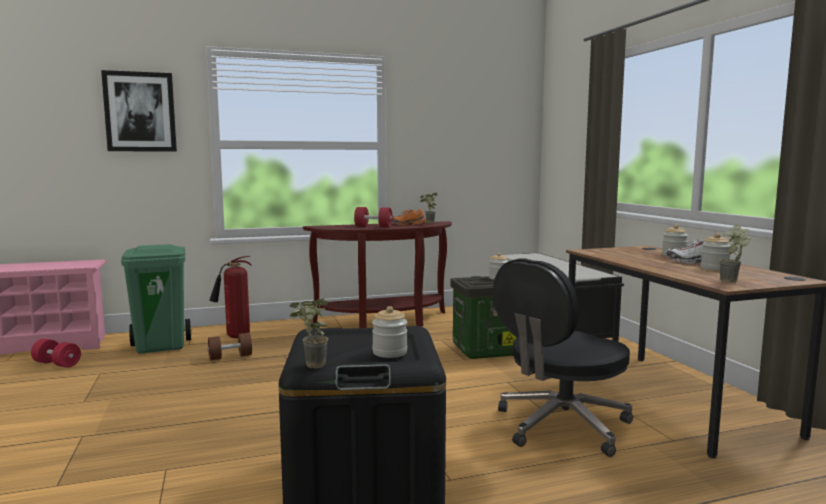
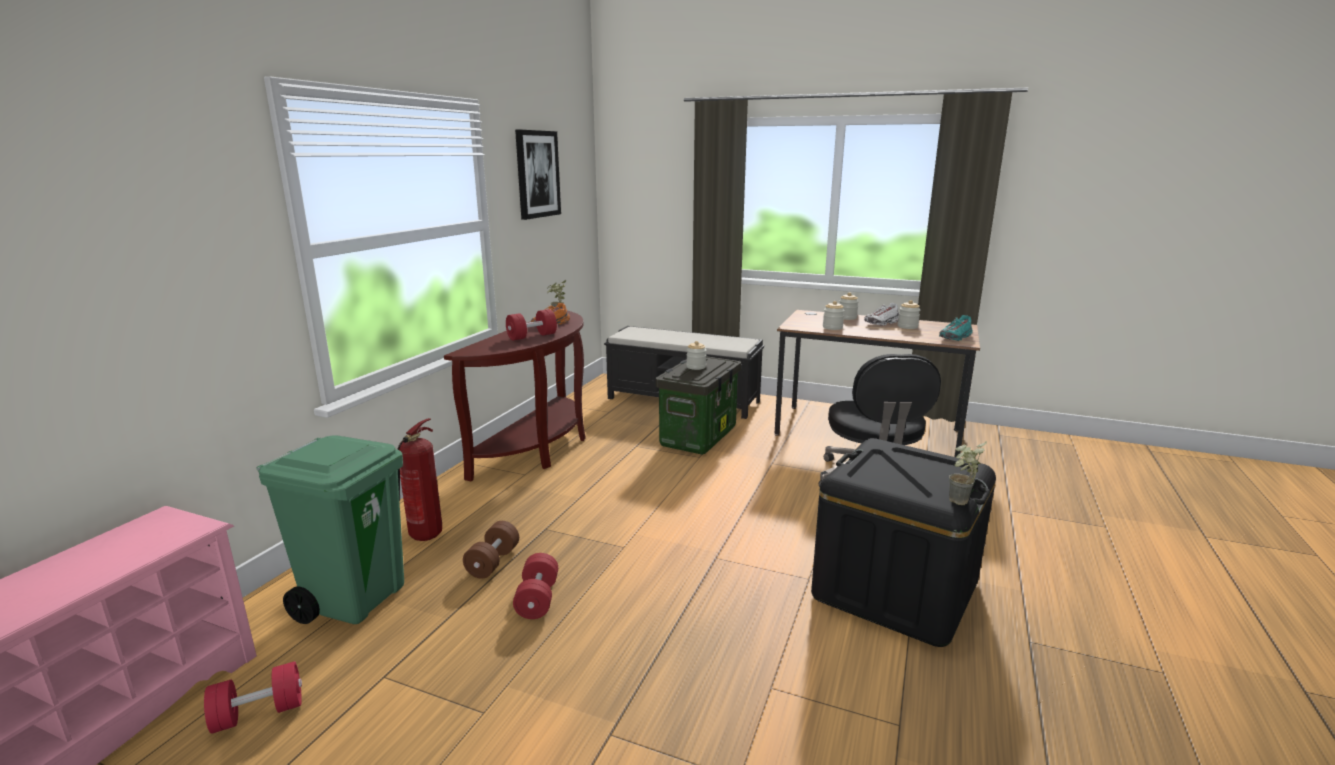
camera: 50 degrees left, 10 degrees up
picture [101,70,177,152] -> picture moved to [515,129,561,220]
jar [372,306,407,358] -> jar moved to [823,301,845,330]
potted plant [719,225,751,282] -> turquoise shoe [939,315,973,341]
none -> red dumbbell [513,553,558,619]

